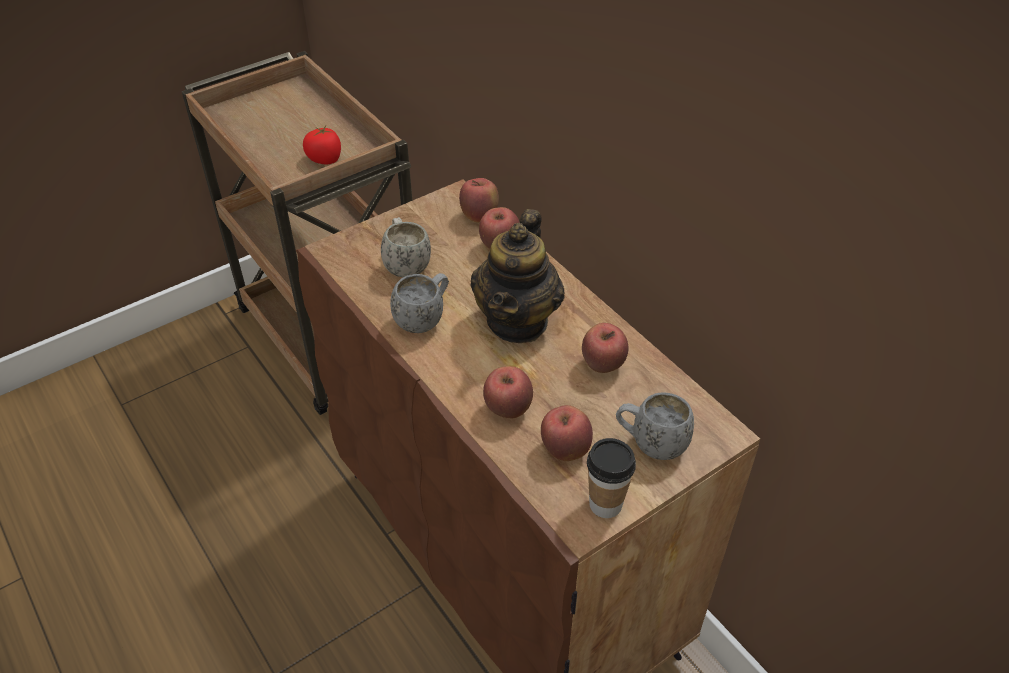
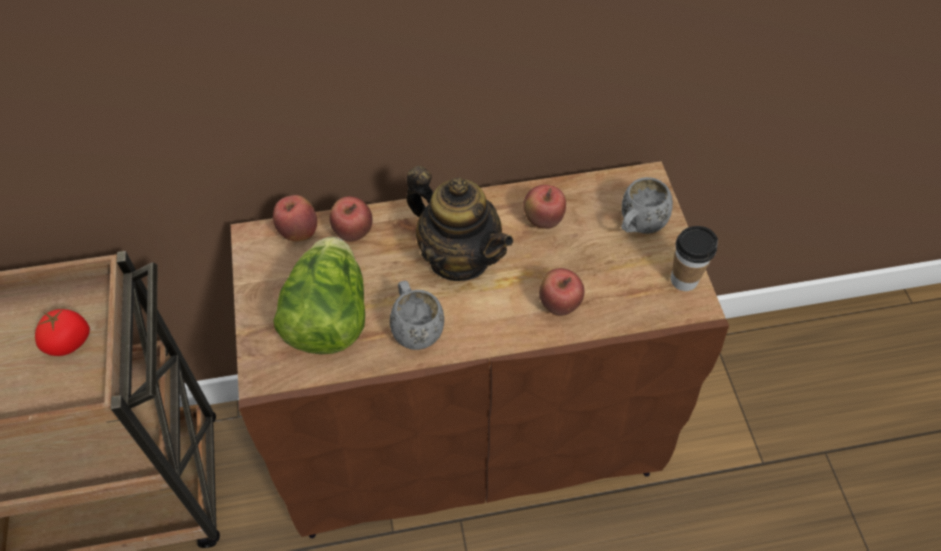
camera: 65 degrees left, 10 degrees up
white mug [381,217,431,277] -> lettuce [274,237,365,354]
apple [541,405,593,461] -> none

